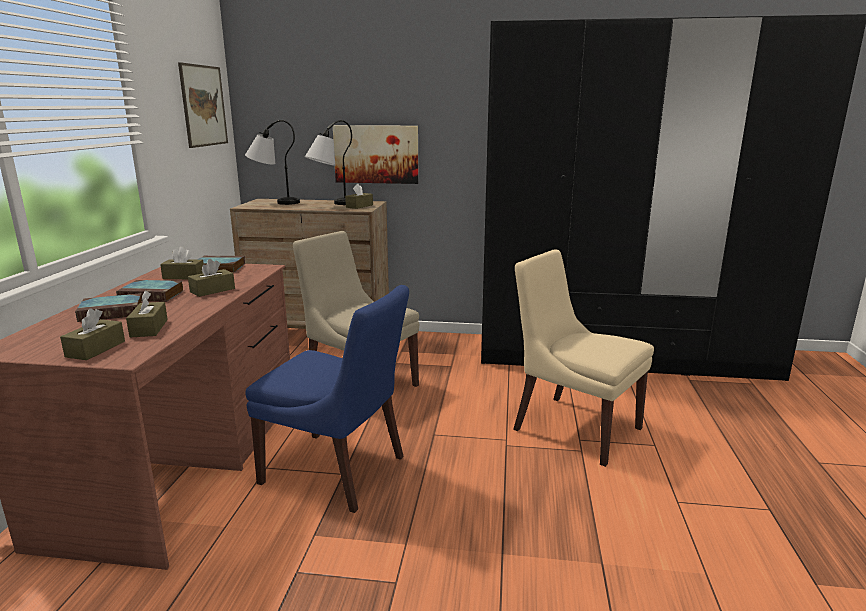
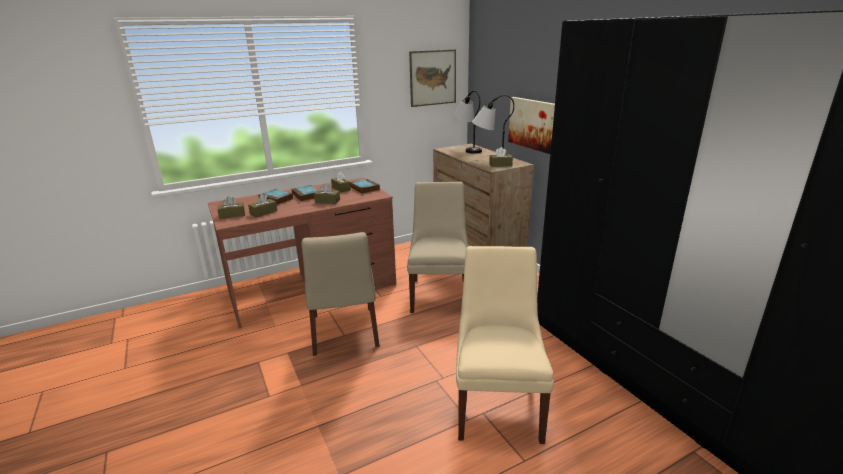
camera: 55 degrees right, 5 degrees up
blue chair [245,285,409,513] -> beige chair [302,232,379,356]

